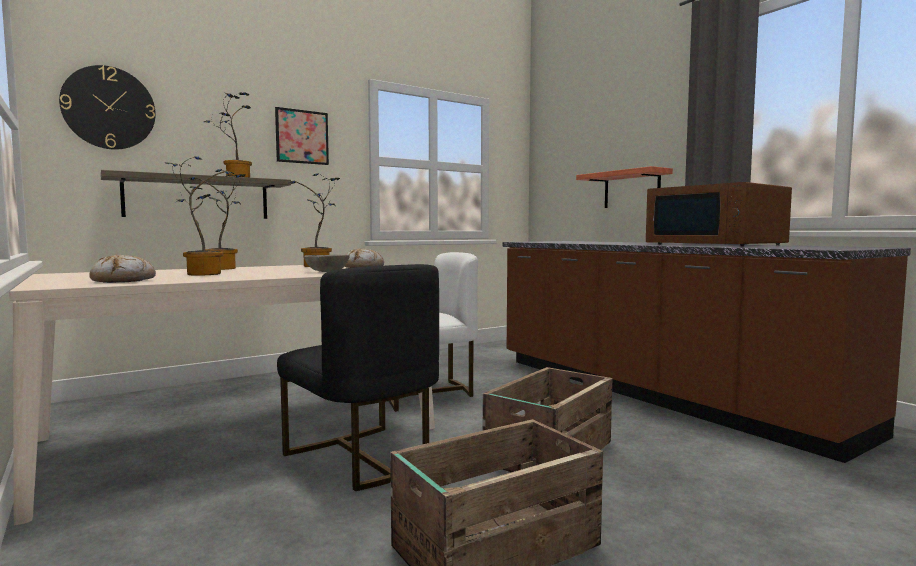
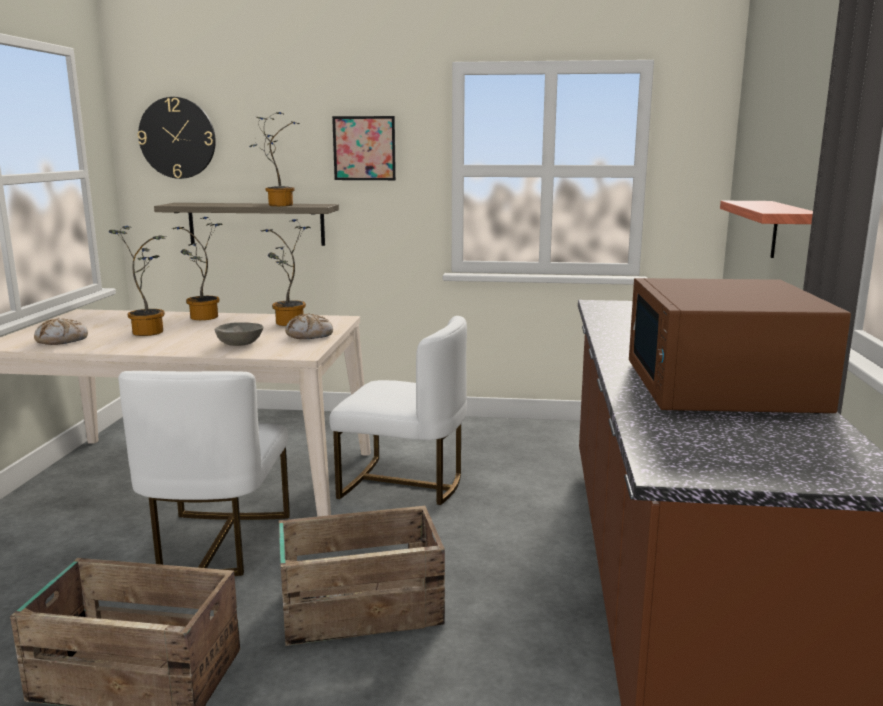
camera: 40 degrees right, 10 degrees up
black chair [277,264,439,491] -> white chair [118,371,290,576]

